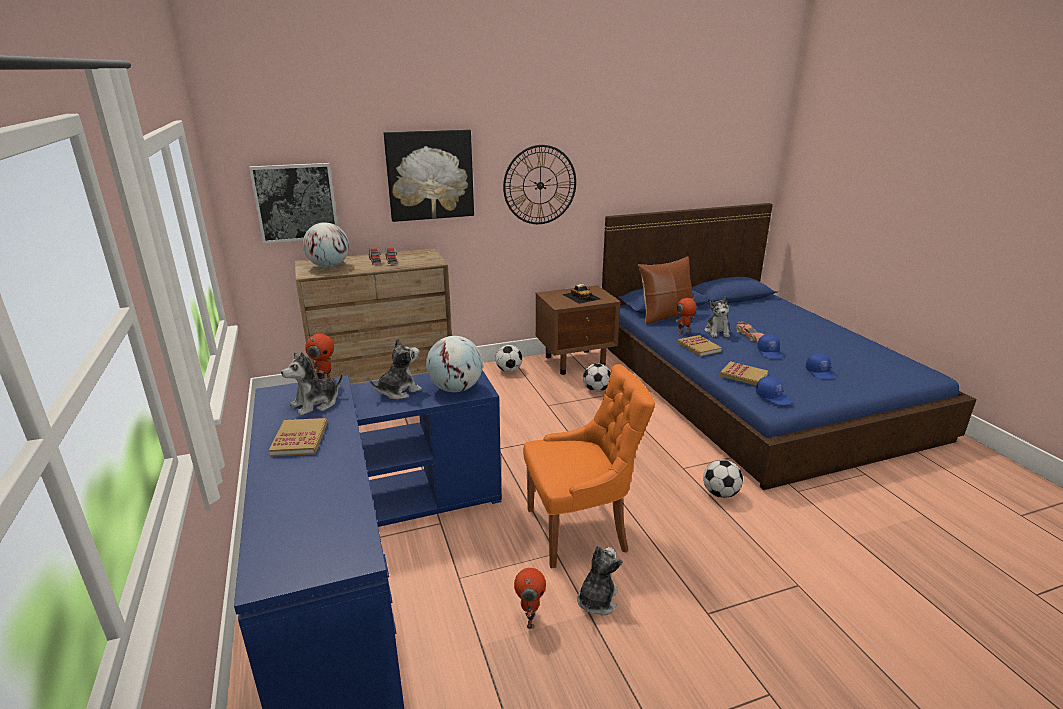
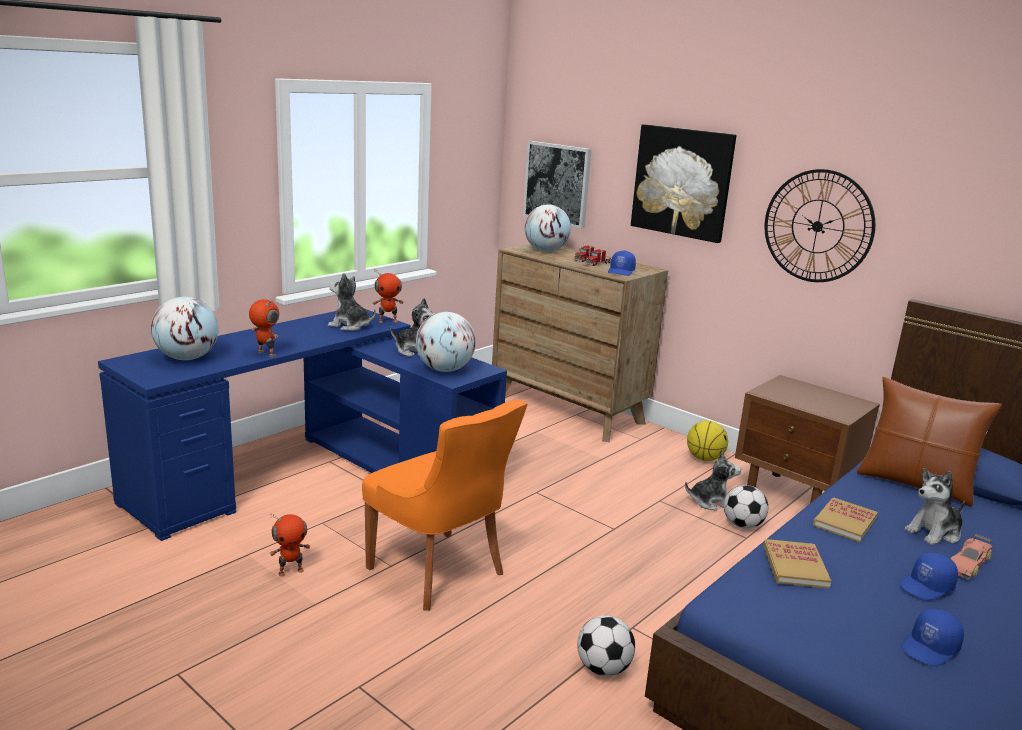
camera: 60 degrees right, 5 degrees down
book [269,418,327,457] -> none
football [495,345,522,372] -> basketball [687,421,728,461]
toy car [562,284,600,304] -> none
plush toy [577,546,622,616] -> plush toy moved to [685,451,741,511]
toy robot [676,295,696,334] -> toy robot moved to [249,299,279,357]
blue cap [756,376,792,405] -> blue cap moved to [608,250,636,276]
none -> globe [151,297,219,360]

